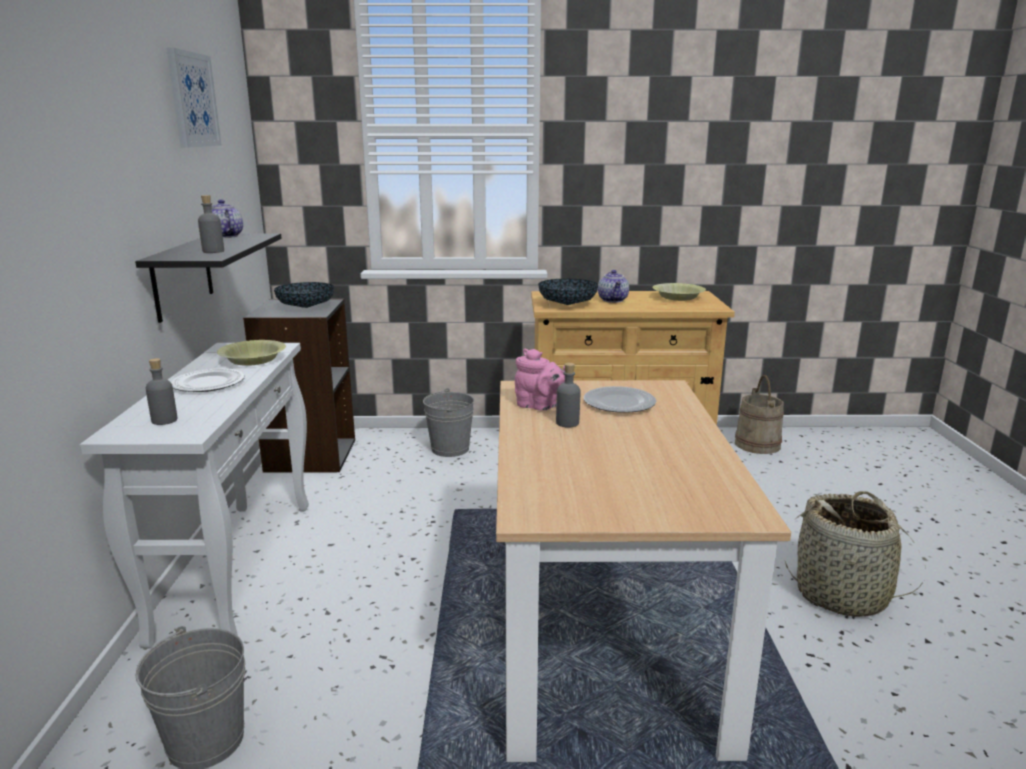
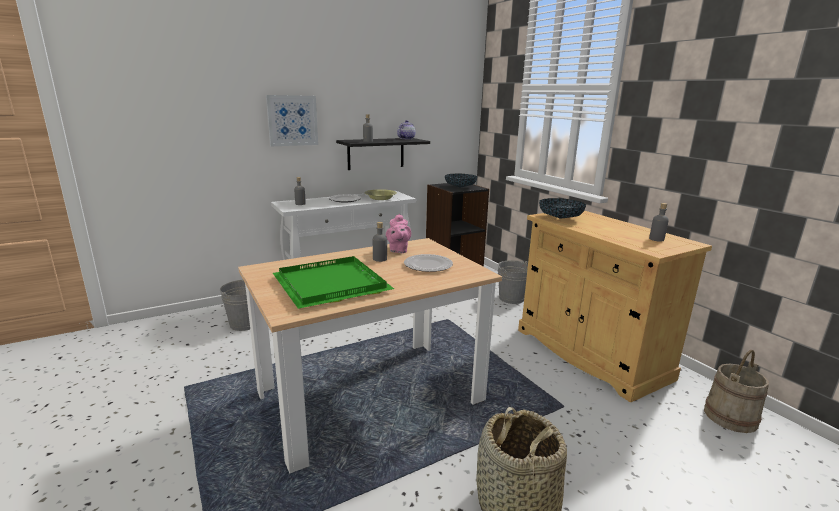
camera: 60 degrees right, 0 degrees up
picture [166,48,221,148] -> picture moved to [266,95,318,146]
teapot [598,270,629,303] -> none
yellow bowl [652,283,706,301] -> grey bottle [649,203,669,242]
none -> green tray [273,256,394,309]

